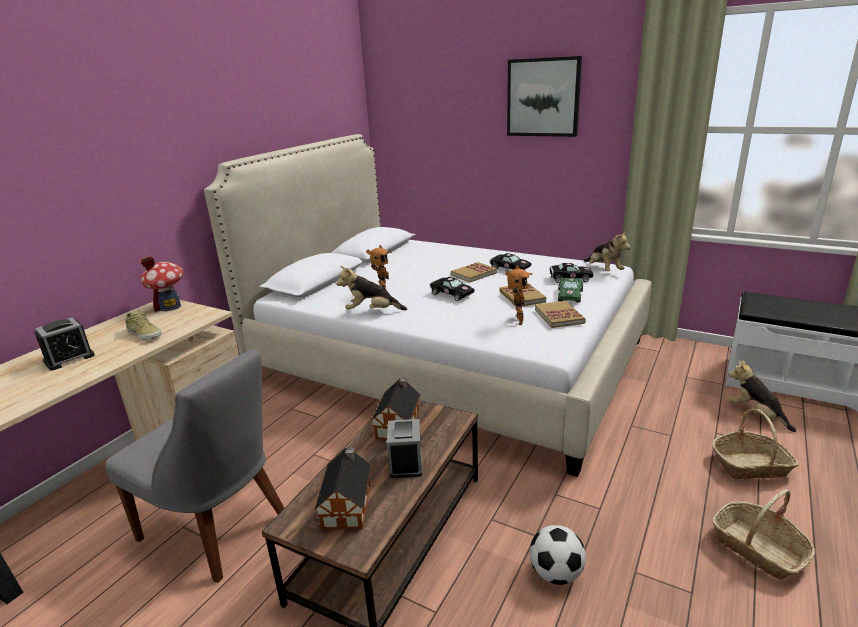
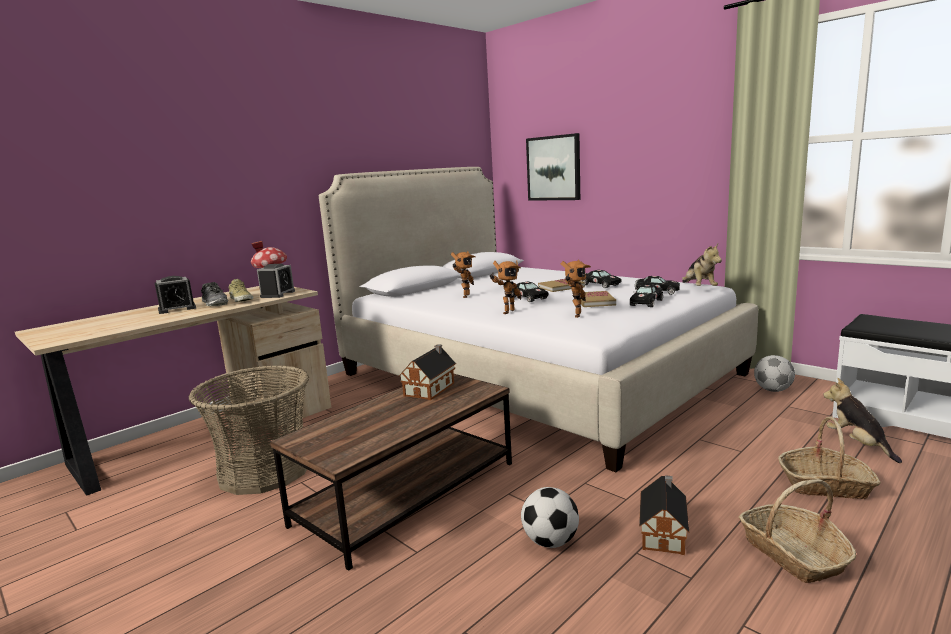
camera: 15 degrees right, 10 degrees down
grey chair [105,349,284,583] -> basket [188,365,309,495]
toy house [314,448,371,530] -> toy house moved to [639,475,689,555]
plush toy [336,266,407,310] -> none
alarm clock [387,419,422,478] -> alarm clock moved to [257,264,295,298]
picture [507,56,582,137] -> picture moved to [526,133,580,201]
book [535,301,586,328] -> none
green toy car [558,278,583,302] -> black toy car [630,285,663,307]
none -> shoe [201,282,228,306]
none -> toy robot [490,260,521,314]
none -> football [754,355,795,392]

